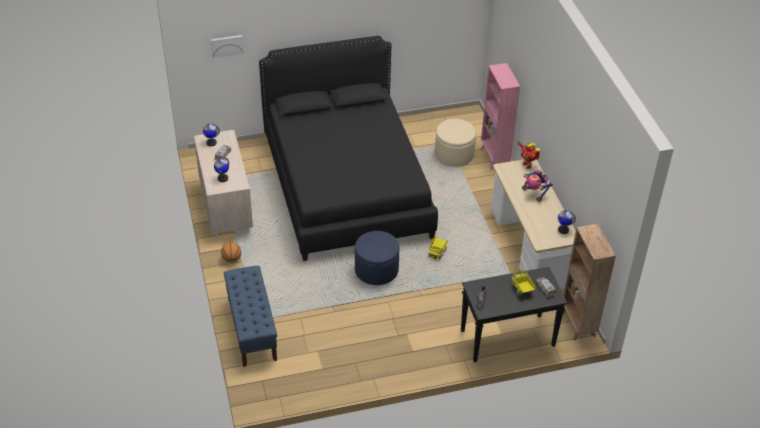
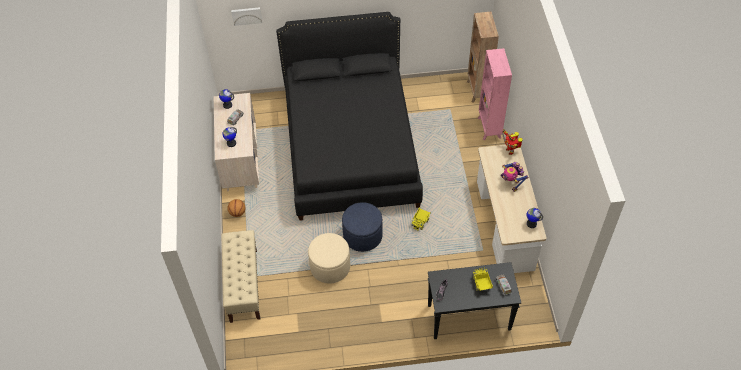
camera: 10 degrees right, 10 degrees up
blue bench [224,266,277,367] -> beige bench [221,230,260,323]
beige ottoman [435,119,476,167] -> beige ottoman moved to [308,233,350,284]
brown bookcase [563,224,616,341] -> brown bookcase moved to [467,12,499,102]

